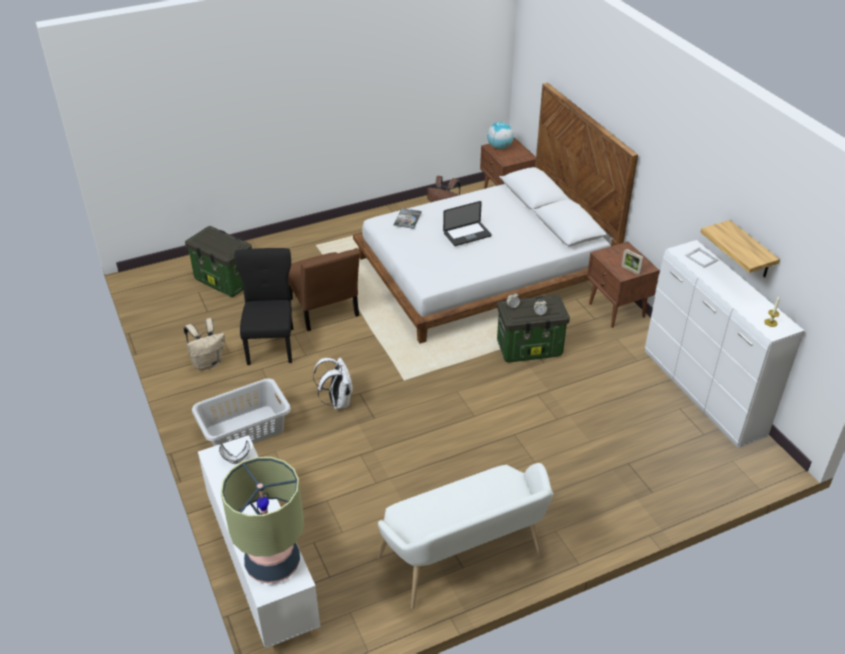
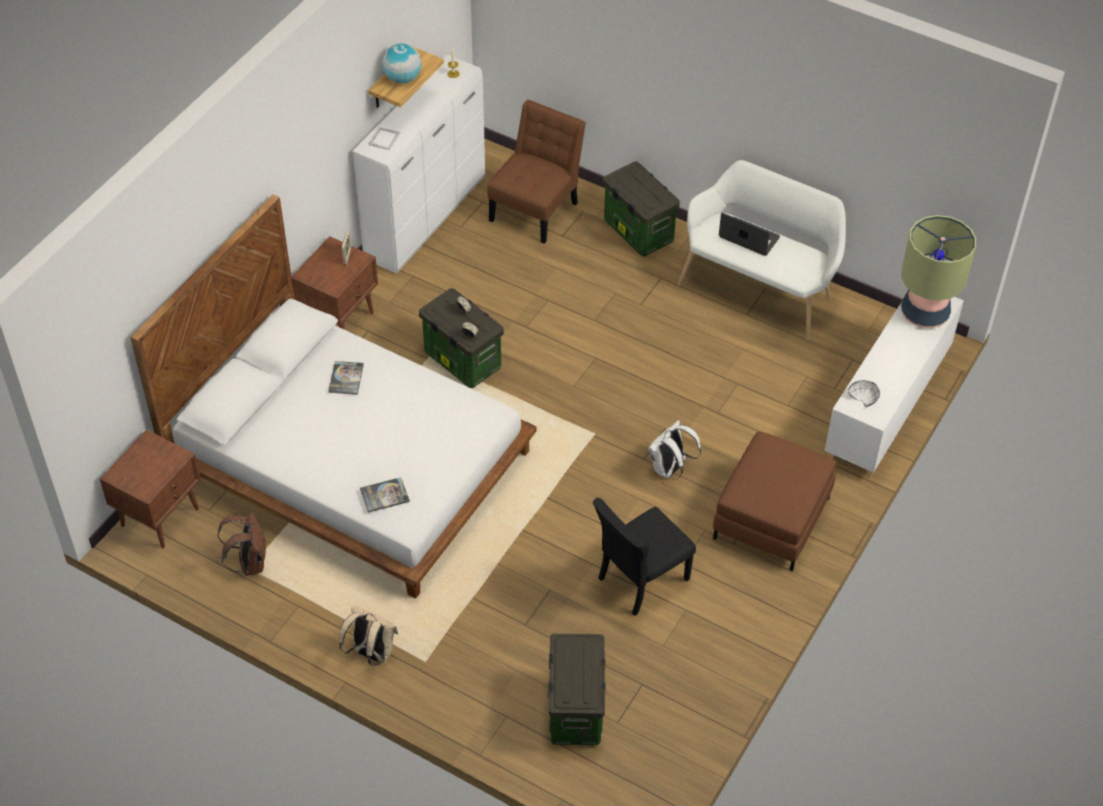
camera: 125 degrees left, 10 degrees up
beige backpack [184,318,225,370] -> beige backpack moved to [339,606,398,666]
grey laundry basket [192,378,291,446] -> brown ottoman [713,432,836,571]
brown chair [288,248,360,331] -> brown chair moved to [487,100,586,244]
laptop [443,201,492,246] -> laptop moved to [719,213,780,256]
globe [487,122,514,149] -> globe moved to [382,43,422,83]
none -> book [328,361,364,395]
none -> storage box [603,162,680,256]

